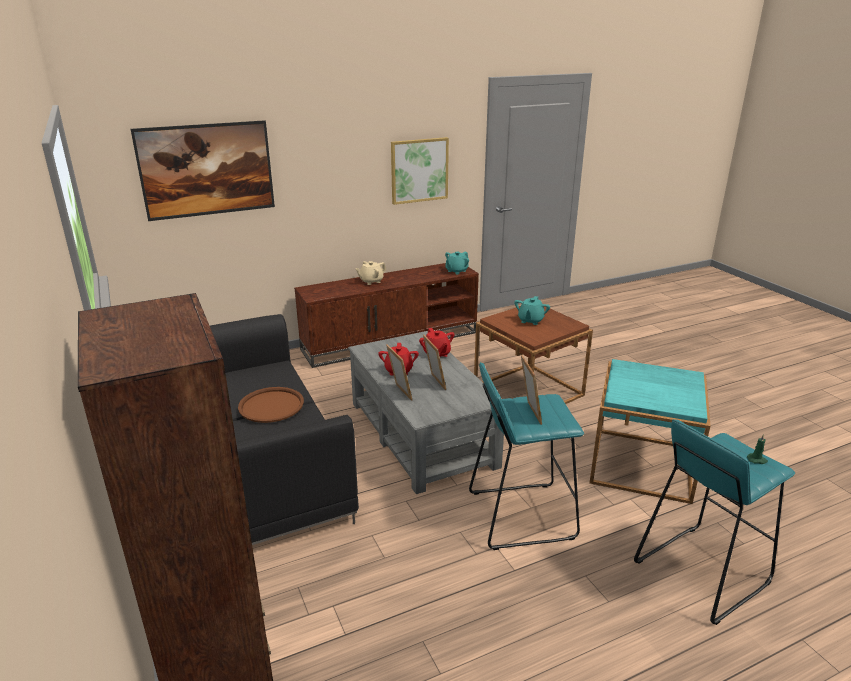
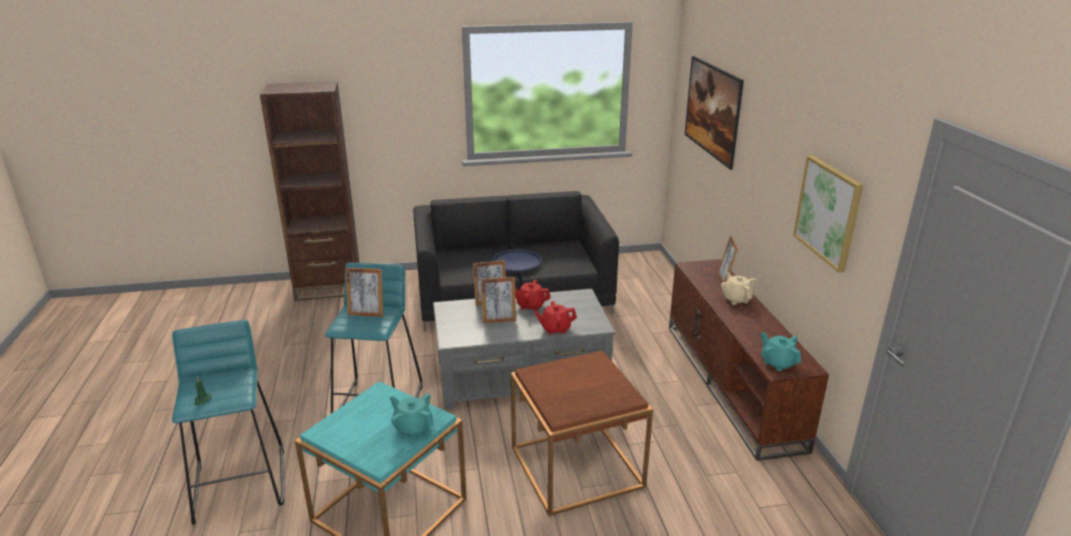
camera: 105 degrees right, 0 degrees up
brown tray [238,387,304,423] -> blue tray [492,249,542,272]
turquoise teapot [514,296,550,325] -> turquoise teapot moved to [390,394,434,439]
none -> picture frame [717,235,738,283]

